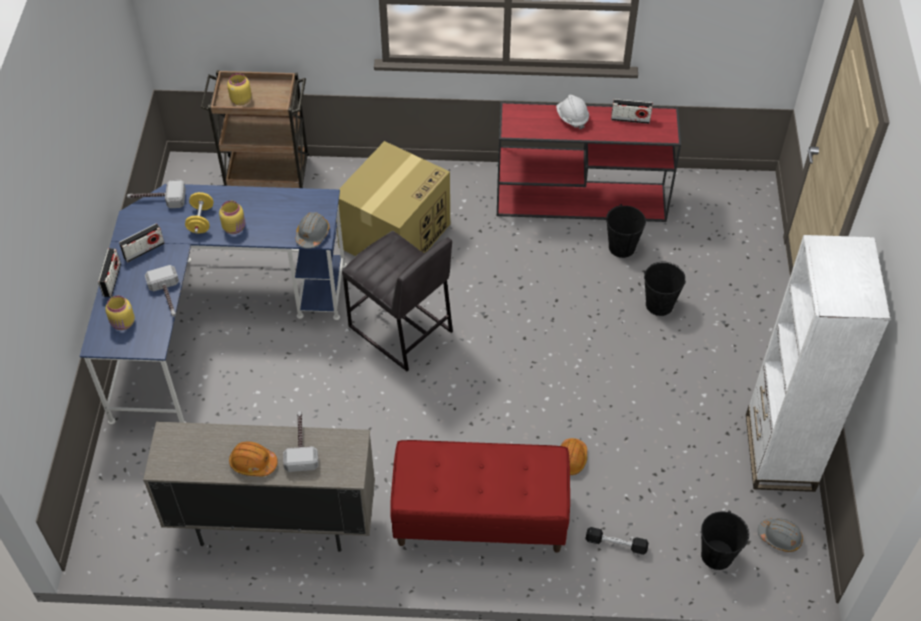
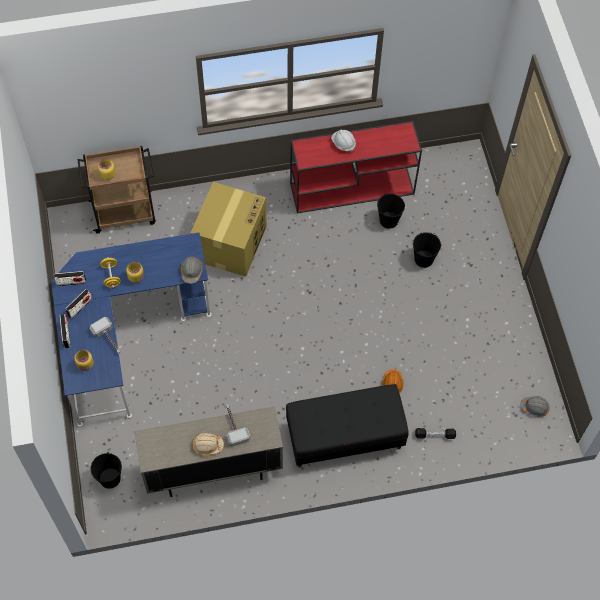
camera: 15 degrees left, 10 degrees up
hammer [127,180,186,208] -> none
orange hard hat [229,442,278,476] -> beige hard hat [192,433,224,455]
grey stool [342,231,453,371] -> none
red bench [390,440,570,552] -> black bench [286,384,409,467]
radio [611,99,653,124] -> radio moved to [54,271,86,286]
black bucket [701,511,749,570] -> black bucket moved to [91,452,122,489]
white bookcase [746,235,891,492] -> none

